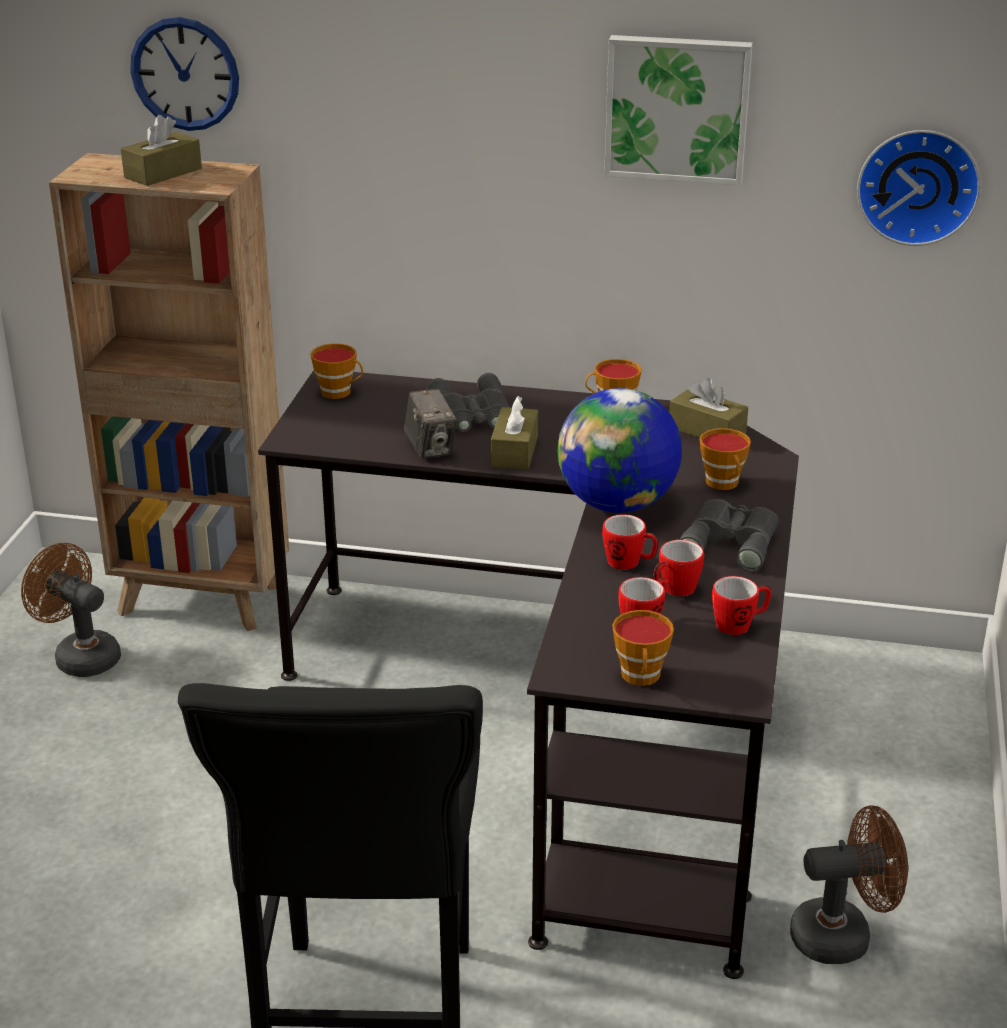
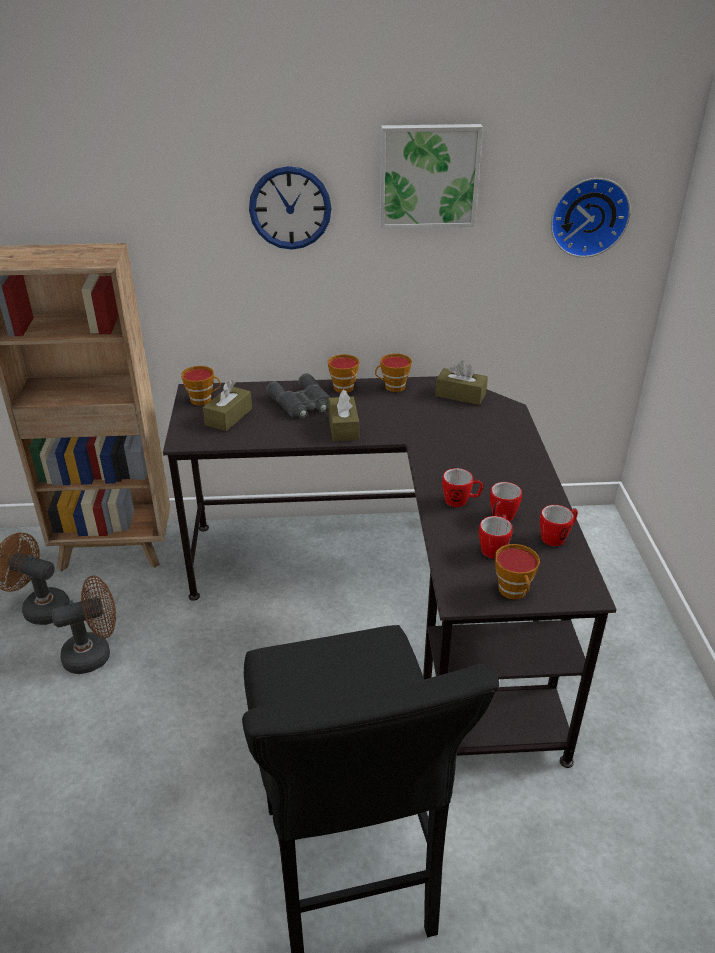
camera: 15 degrees left, 5 degrees up
brown tissue box [121,115,202,186] -> brown tissue box moved to [203,380,252,431]
wall clock [130,17,239,131] -> wall clock moved to [249,166,331,250]
camera [404,389,457,459] -> none
globe [557,388,682,513] -> none
grey binoculars [679,499,779,572] -> none
cup [700,428,751,490] -> cup moved to [328,354,359,393]
brown fan [790,806,908,964] -> brown fan moved to [51,576,116,674]

